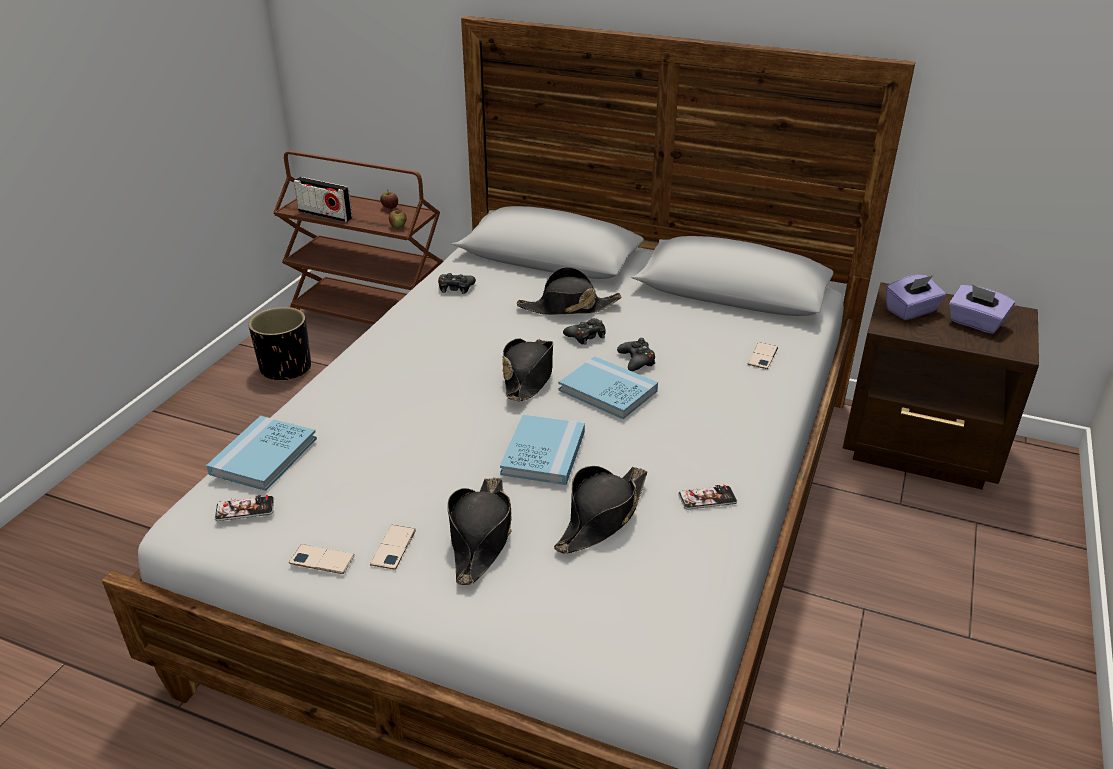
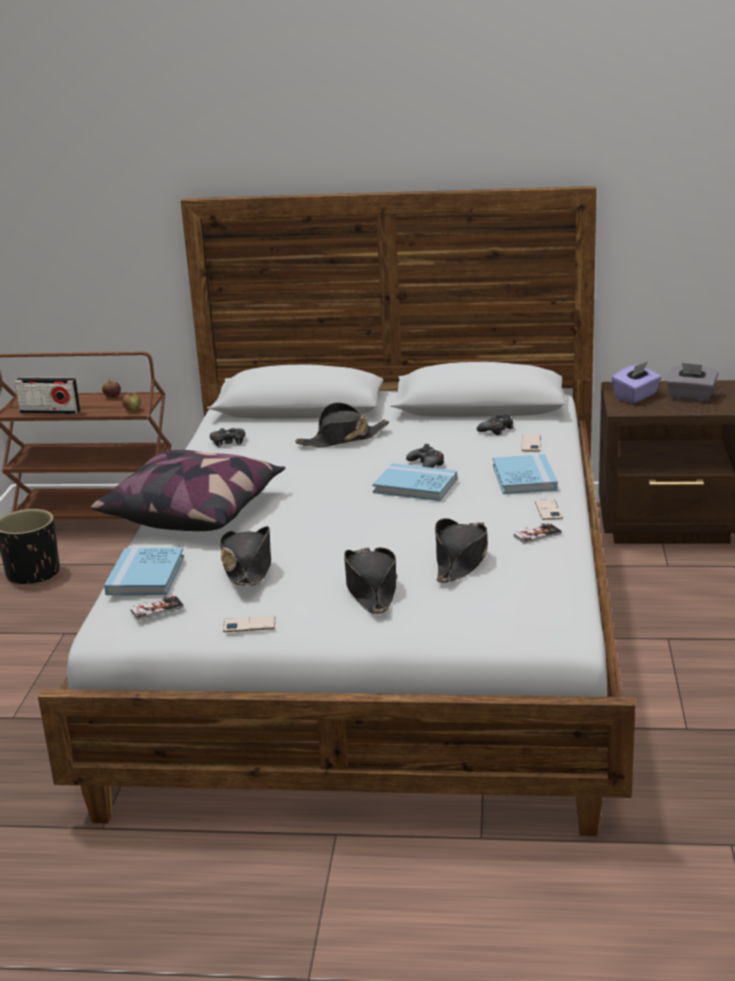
camera: 15 degrees left, 10 degrees down
phone [370,525,416,570] -> phone moved to [535,499,563,520]
blue book [500,414,585,485] -> blue book moved to [493,454,558,494]
black hat [503,338,553,401] -> black hat moved to [220,526,271,586]
black game controller [563,318,606,345] -> black game controller moved to [477,413,513,435]
purple tissue box [949,285,1015,334] -> grey tissue box [666,363,719,401]
none -> pillow [91,450,285,531]

